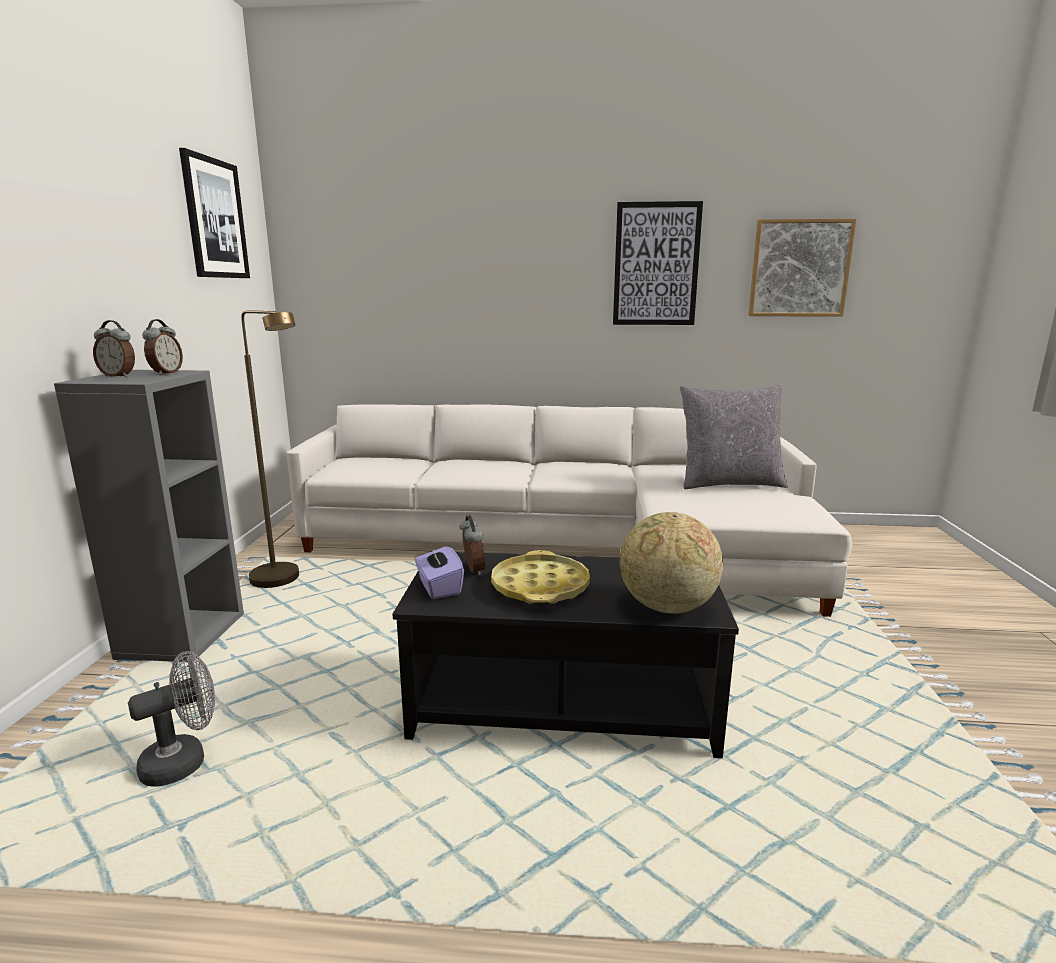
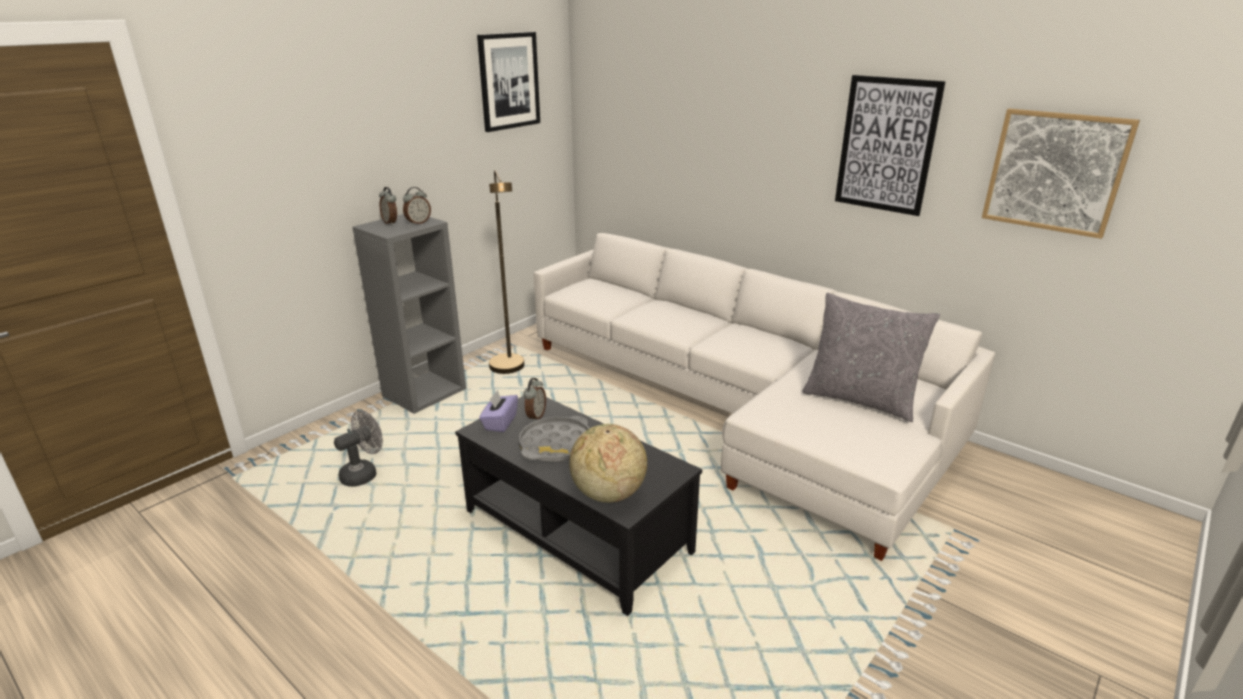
camera: 35 degrees right, 10 degrees up
grey fan [128,651,215,787] -> grey fan turned 45 degrees counterclockwise [334,410,383,487]
yellow tray [491,550,590,604] -> grey tray [519,416,590,462]

